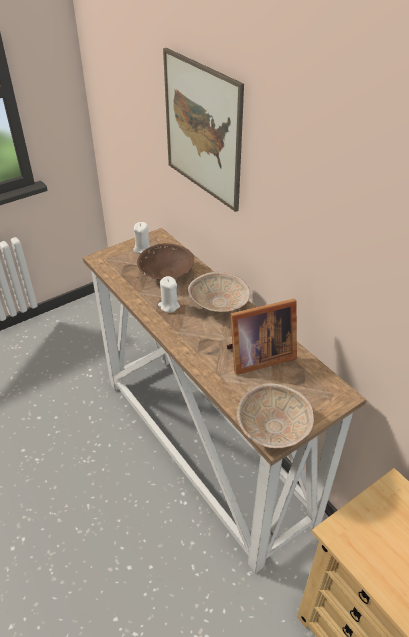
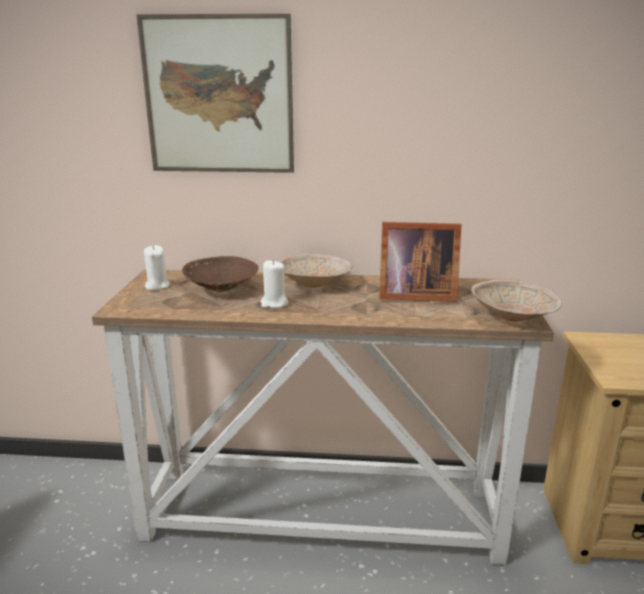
camera: 50 degrees left, 20 degrees down
picture frame [227,299,297,375] -> picture frame turned 75 degrees clockwise [379,222,461,302]

